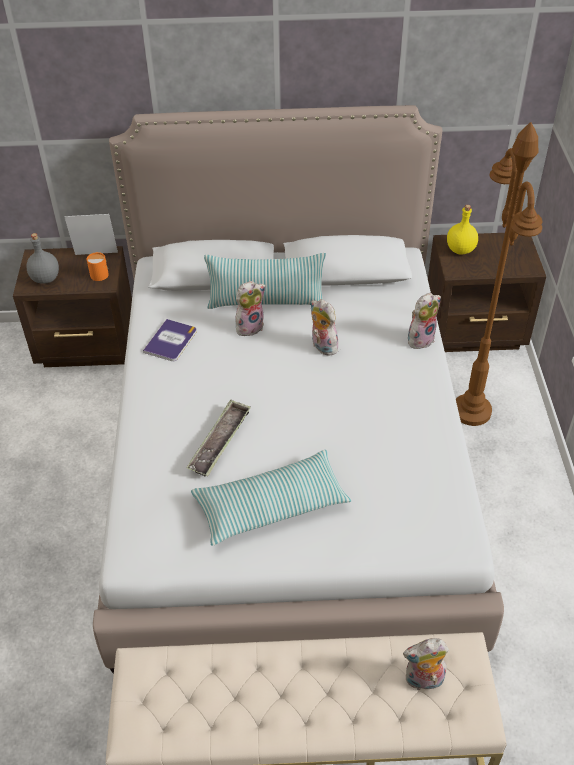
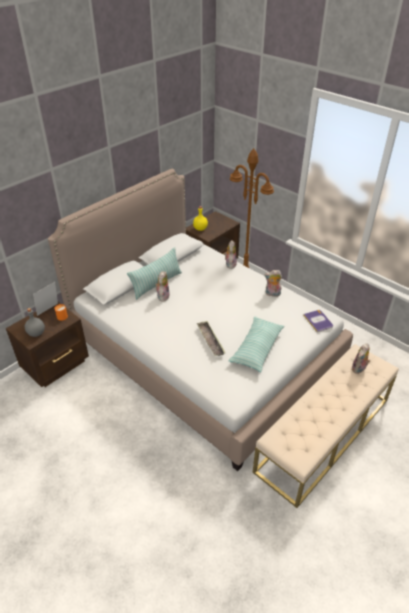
camera: 45 degrees left, 5 degrees down
book [143,319,197,361] -> book moved to [303,310,333,332]
plush toy [311,299,339,356] -> plush toy moved to [264,270,282,297]

